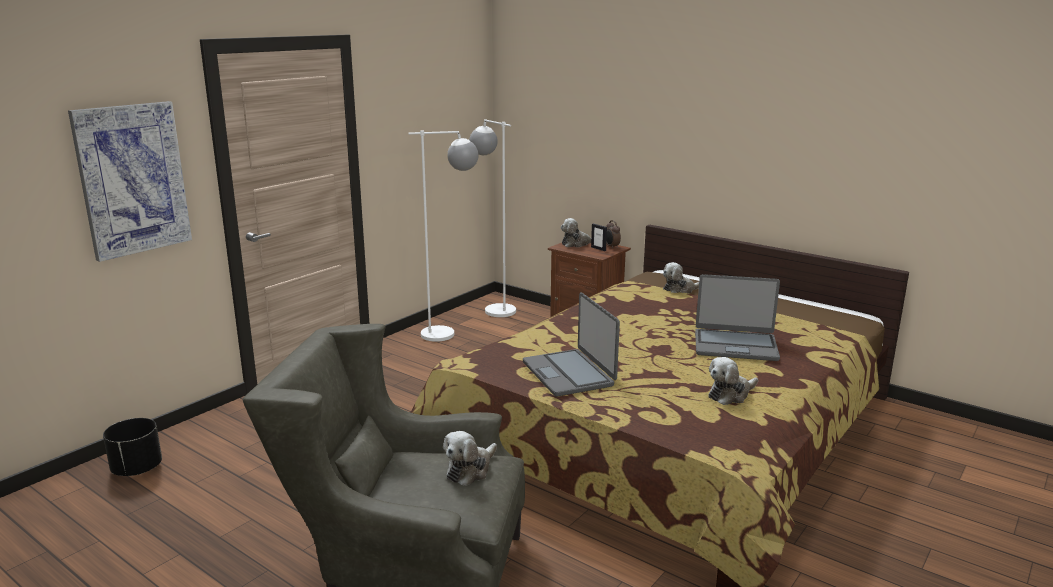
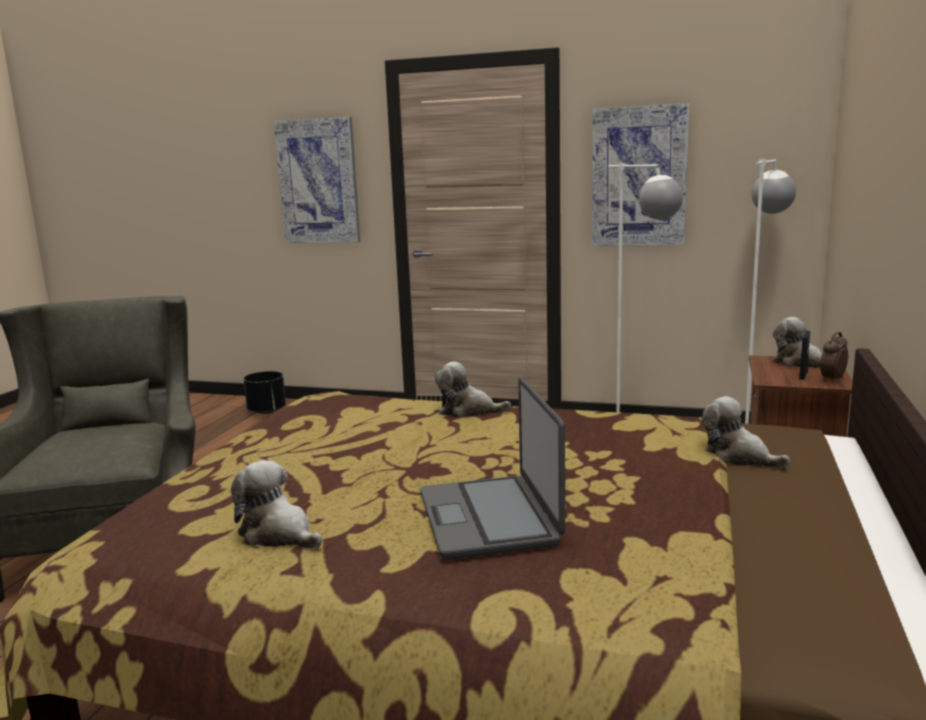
camera: 70 degrees right, 5 degrees down
plush toy [443,431,497,486] -> plush toy moved to [435,361,511,418]
laptop [523,292,620,397] -> none
none -> picture [592,103,690,246]

